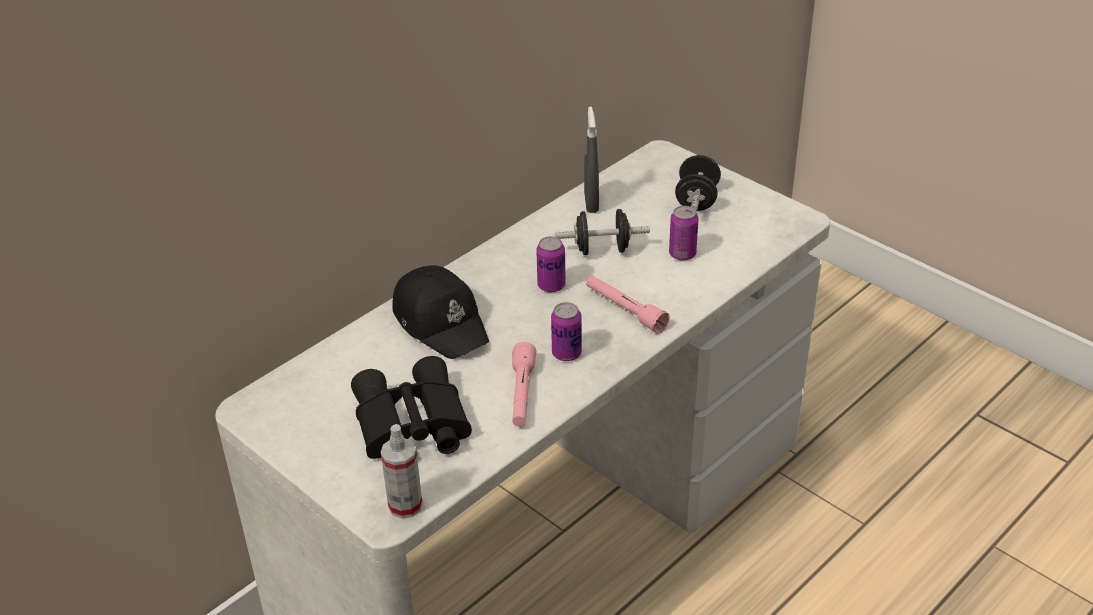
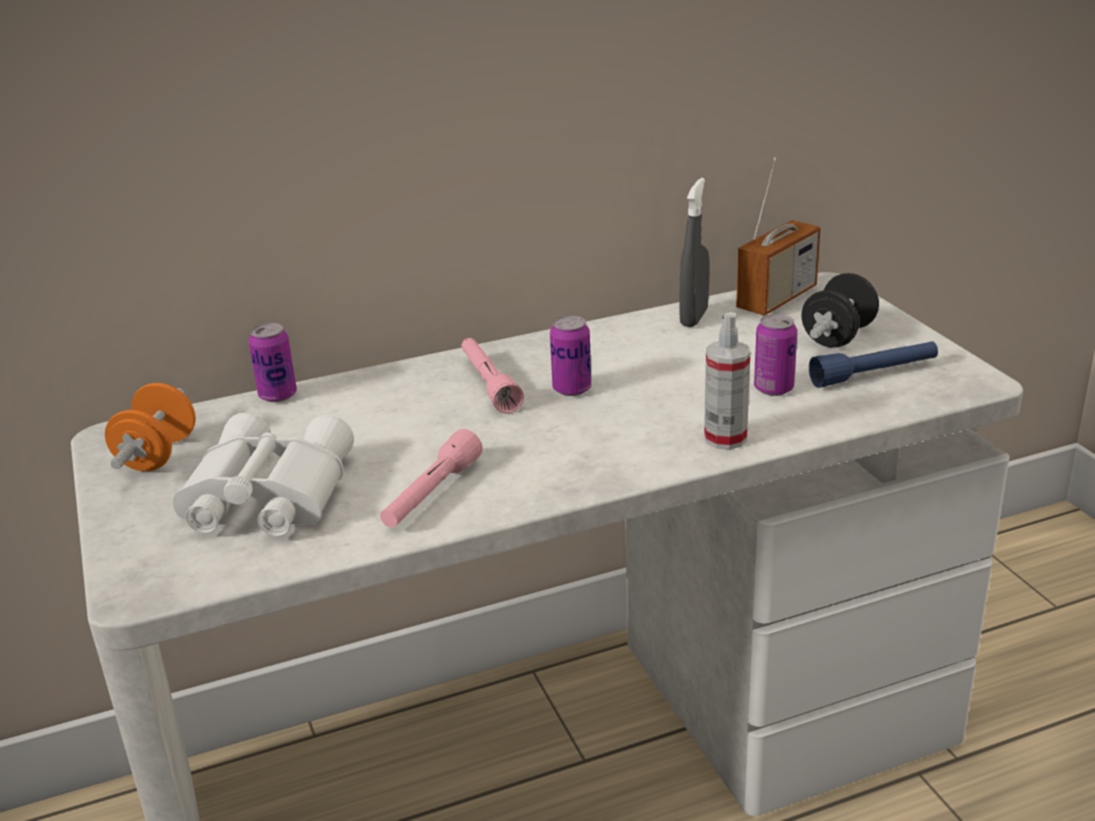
camera: 25 degrees right, 10 degrees down
black binoculars [351,356,472,459] -> white binoculars [173,413,354,536]
spray bottle [381,424,422,519] -> spray bottle moved to [704,312,751,450]
black cap [393,265,489,359] -> none
can [551,302,582,361] -> can moved to [249,323,297,402]
black dumbbell [555,209,650,255] -> none
pink flashlight [586,276,670,333] -> pink flashlight moved to [461,338,524,413]
none -> orange dumbbell [105,383,196,471]
none -> radio [736,157,821,316]
none -> blue flashlight [809,341,938,388]

